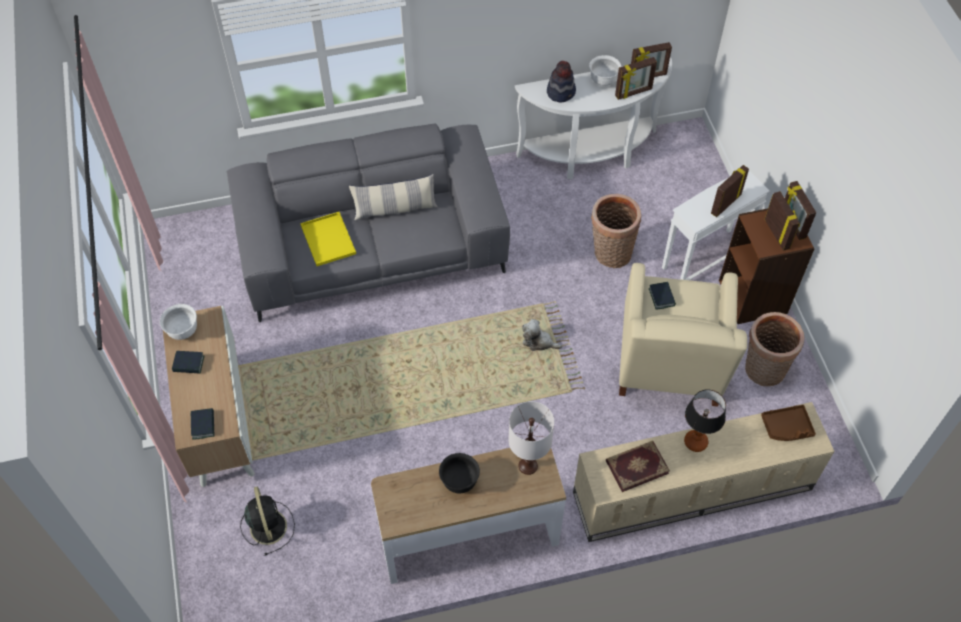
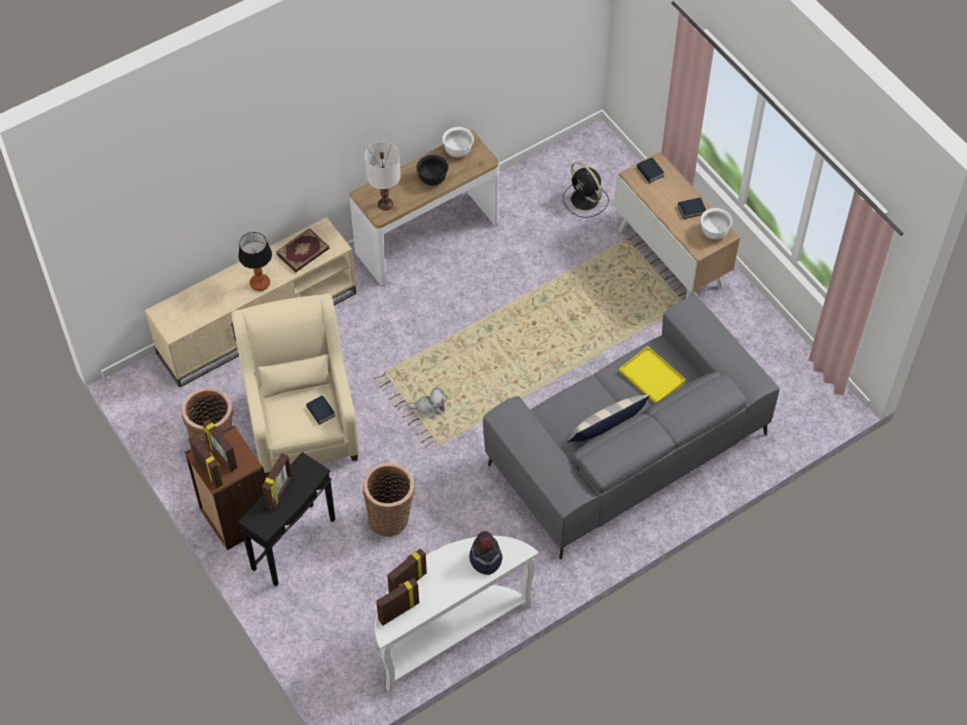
camera: 160 degrees right, 0 degrees up
white bowl [589,55,621,86] -> white bowl moved to [442,127,474,157]
white side table [662,171,770,280] -> black side table [238,452,335,586]
brown tray [761,405,816,441] -> none

